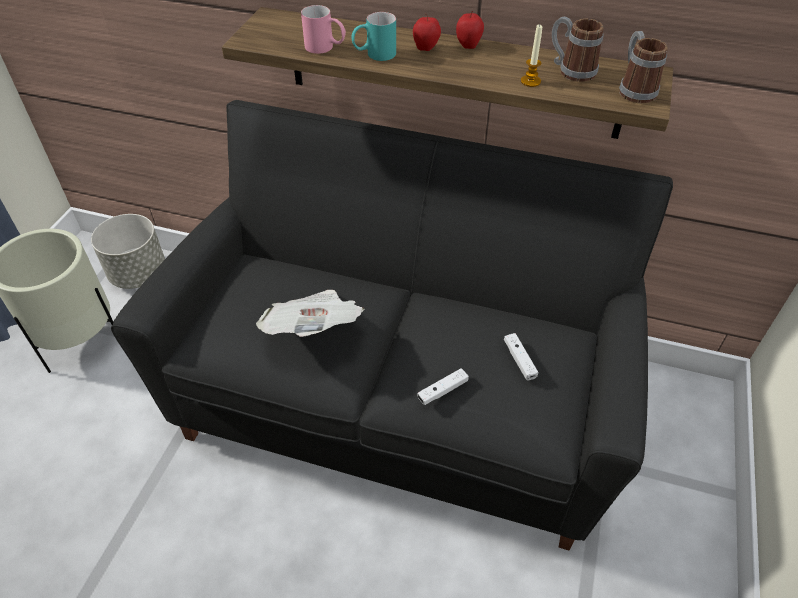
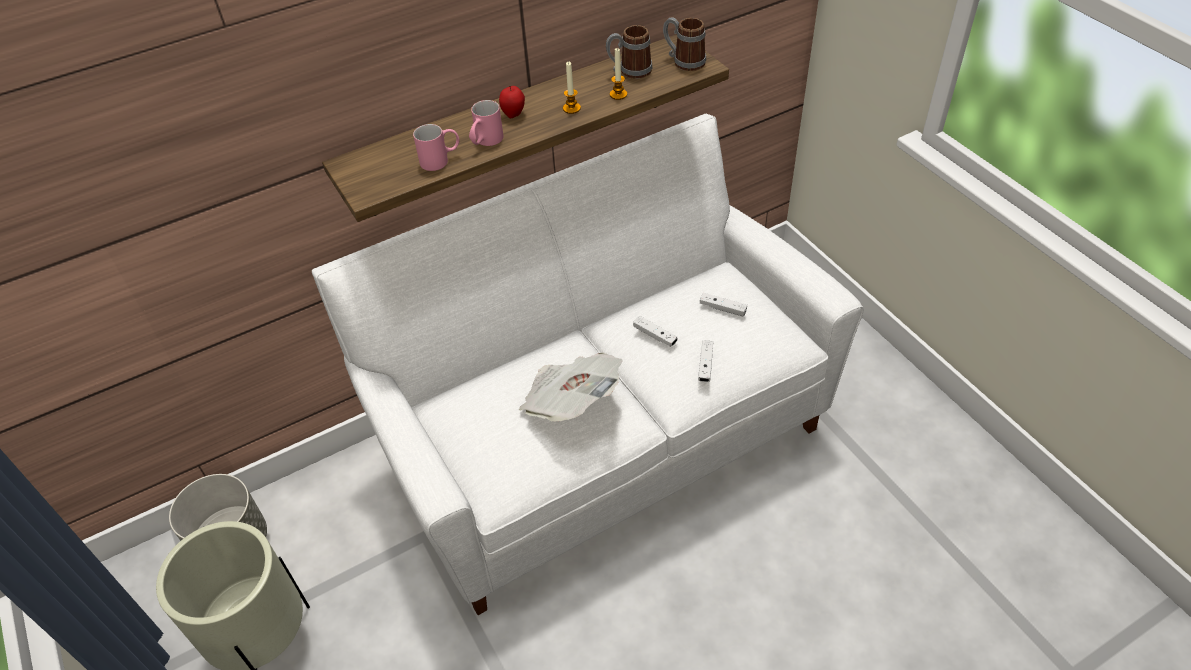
camera: 45 degrees left, 0 degrees up
black sofa [111,100,673,550] -> white sofa [312,114,864,615]
turquoise mug [351,12,396,61] -> pink mug [469,100,504,146]
apple [456,11,484,49] -> none
none -> candle [563,61,581,114]
none -> white game controller [633,316,677,347]

